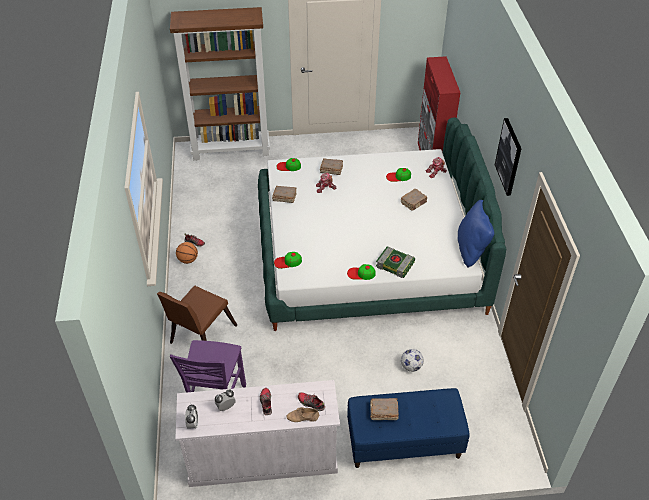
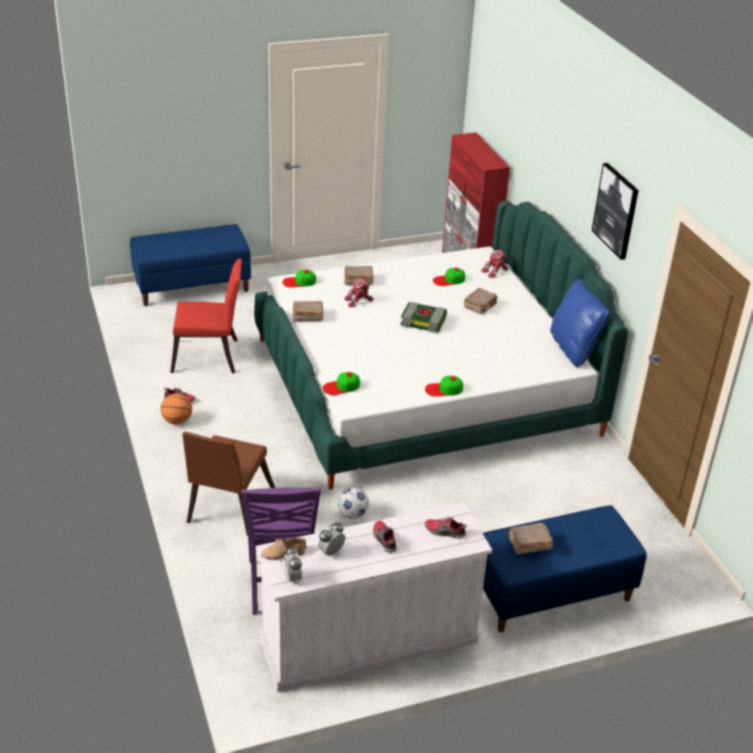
camera: 15 degrees left, 10 degrees down
brown bookcase [170,7,270,161] -> blue bench [130,224,251,306]
beige shoe [286,407,319,422] -> beige shoe moved to [261,537,307,560]
book [376,247,415,278] -> book moved to [400,302,447,333]
football [401,349,424,372] -> football moved to [338,487,369,519]
none -> red chair [170,259,242,373]

